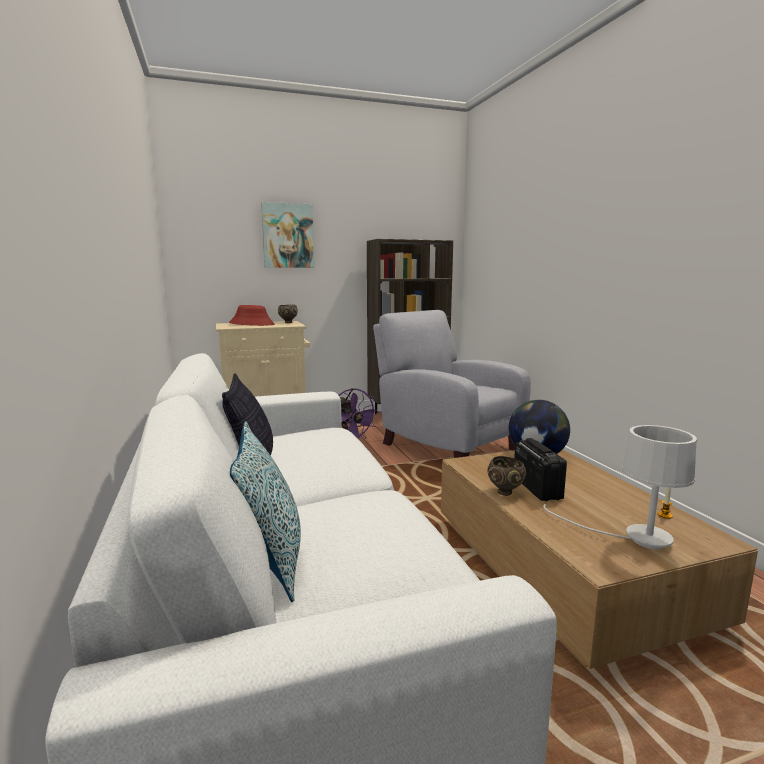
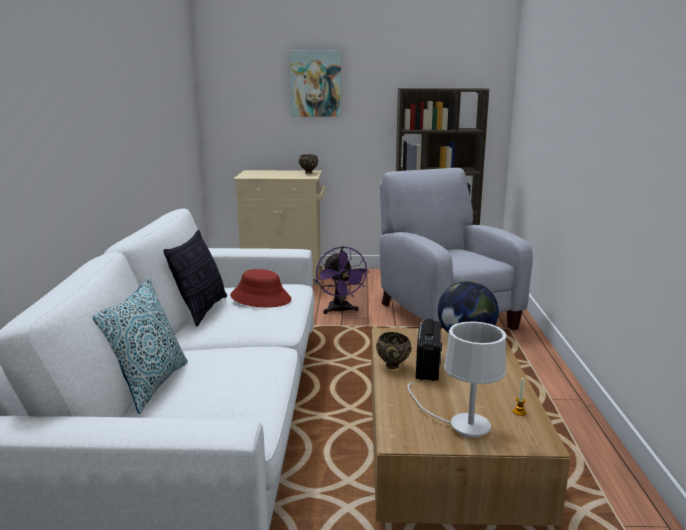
camera: 20 degrees right, 5 degrees up
red hat [229,305,275,326] -> red hat moved to [230,269,291,307]

